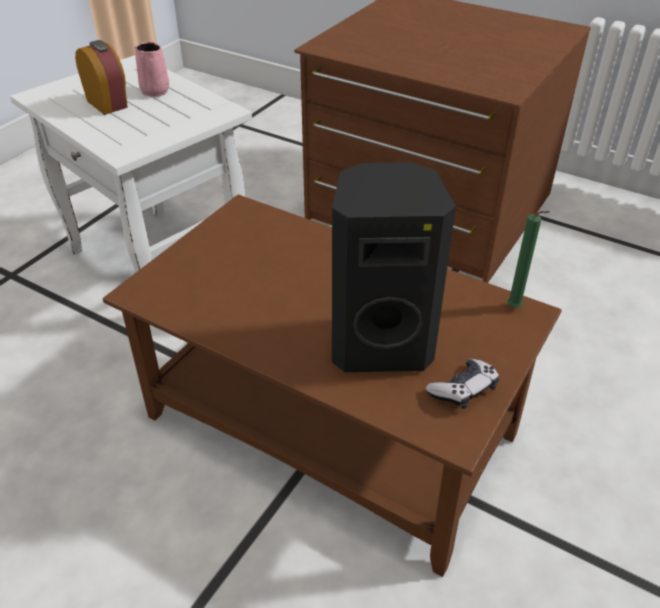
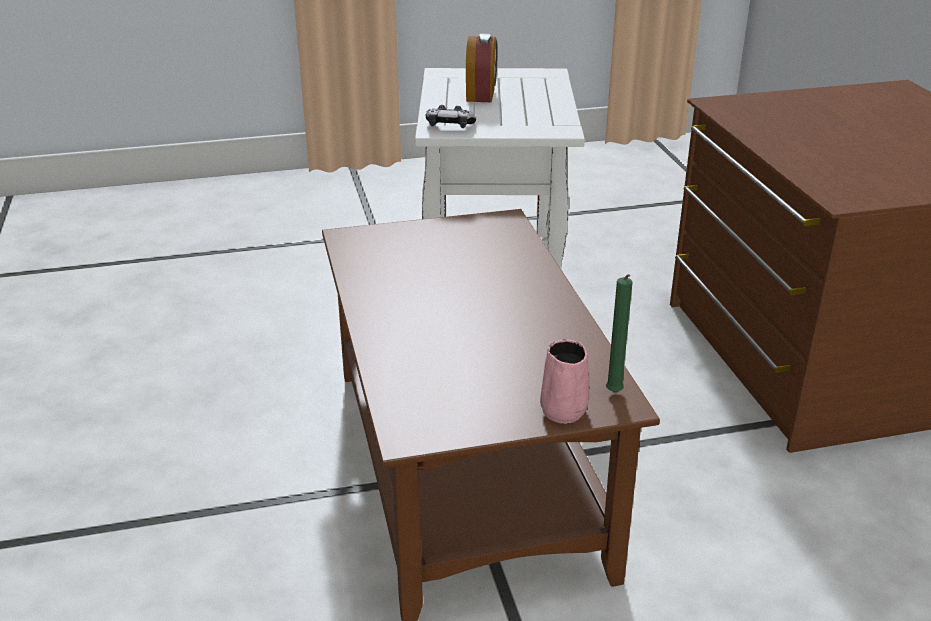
camera: 45 degrees right, 10 degrees down
pink mug [135,42,169,97] -> pink mug moved to [540,339,589,424]
black speaker [332,162,456,372] -> none
game controller [426,359,499,409] -> game controller moved to [426,105,476,128]

